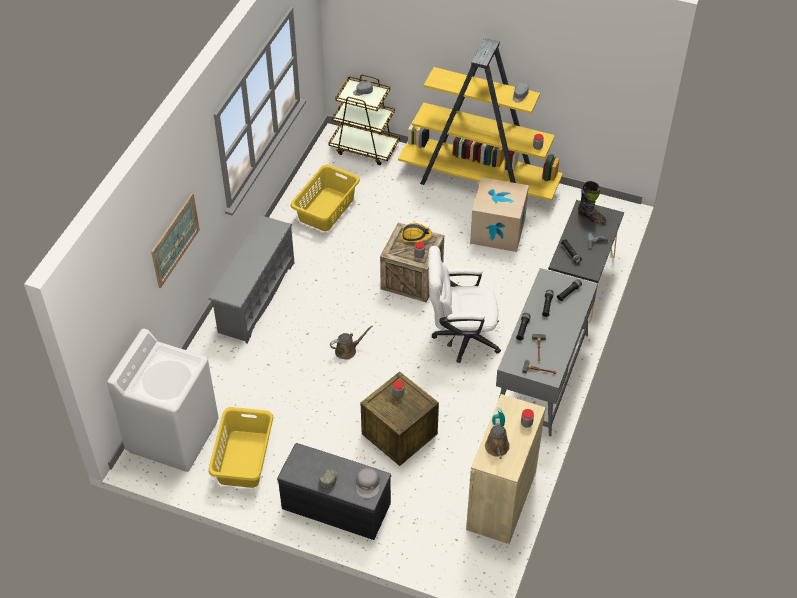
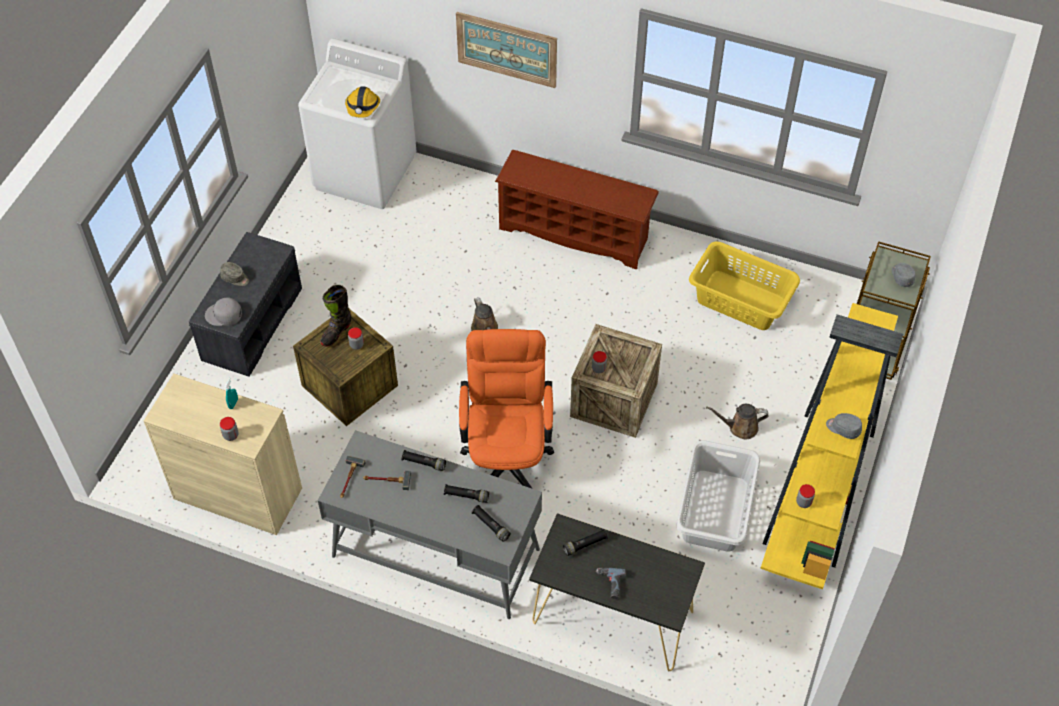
camera: 90 degrees right, 5 degrees up
grey shoe rack [208,216,294,343] -> brown shoe rack [495,150,659,270]
yellow laundry basket [209,407,273,488] -> none
hard hat [401,223,432,242] -> hard hat moved to [345,86,380,118]
white office chair [428,246,501,363] -> orange office chair [459,329,554,488]
cardboard box [470,177,529,252] -> grey laundry basket [677,440,760,552]
brown watering can [485,418,510,459] -> brown watering can moved to [706,404,769,439]
black boot [578,181,607,224] -> black boot moved to [320,285,351,347]

